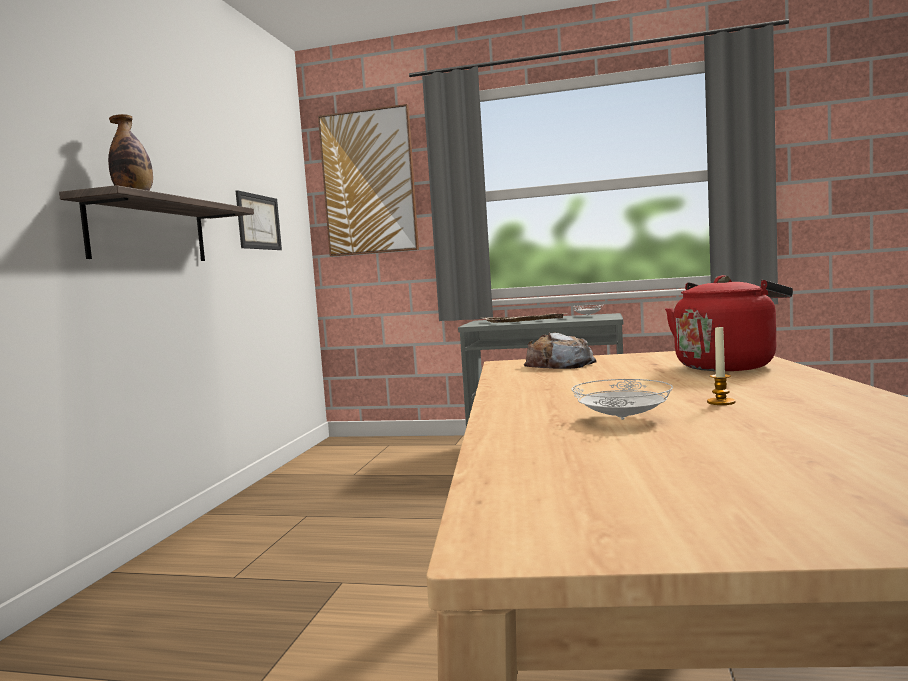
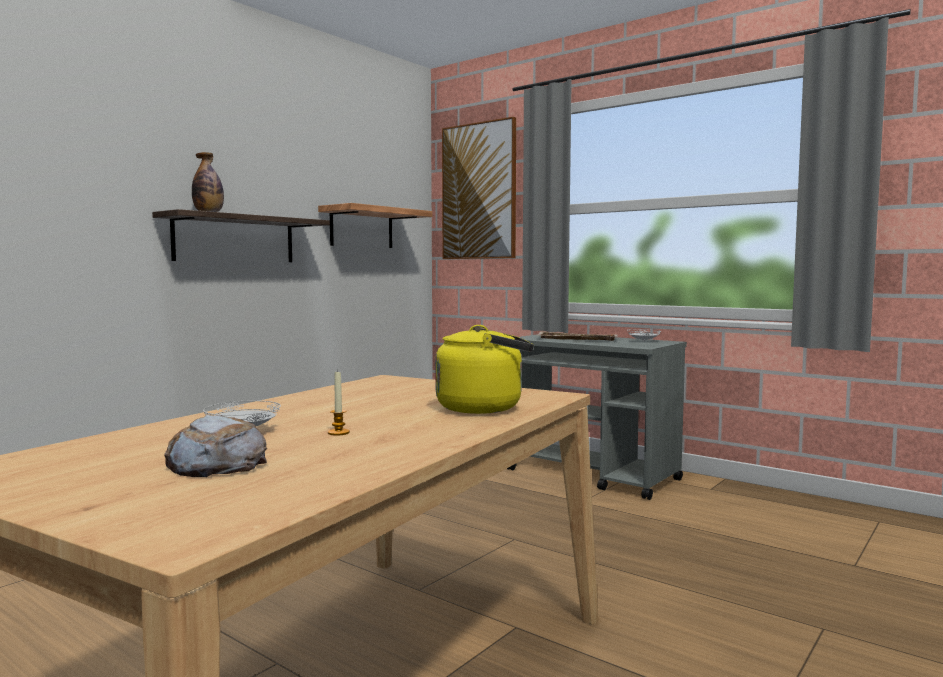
camera: 25 degrees right, 0 degrees up
picture [236,190,282,250] -> shelf [318,203,432,248]
bread [524,332,596,369] -> bread moved to [164,414,267,477]
red kettle [665,275,793,371] -> yellow kettle [435,325,534,414]

